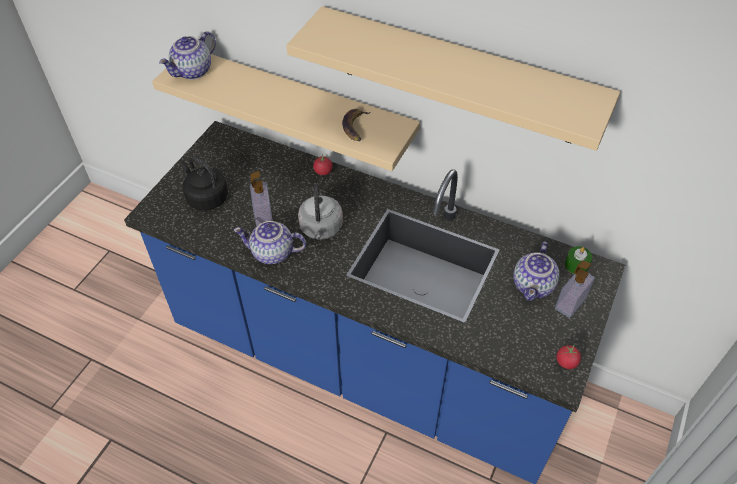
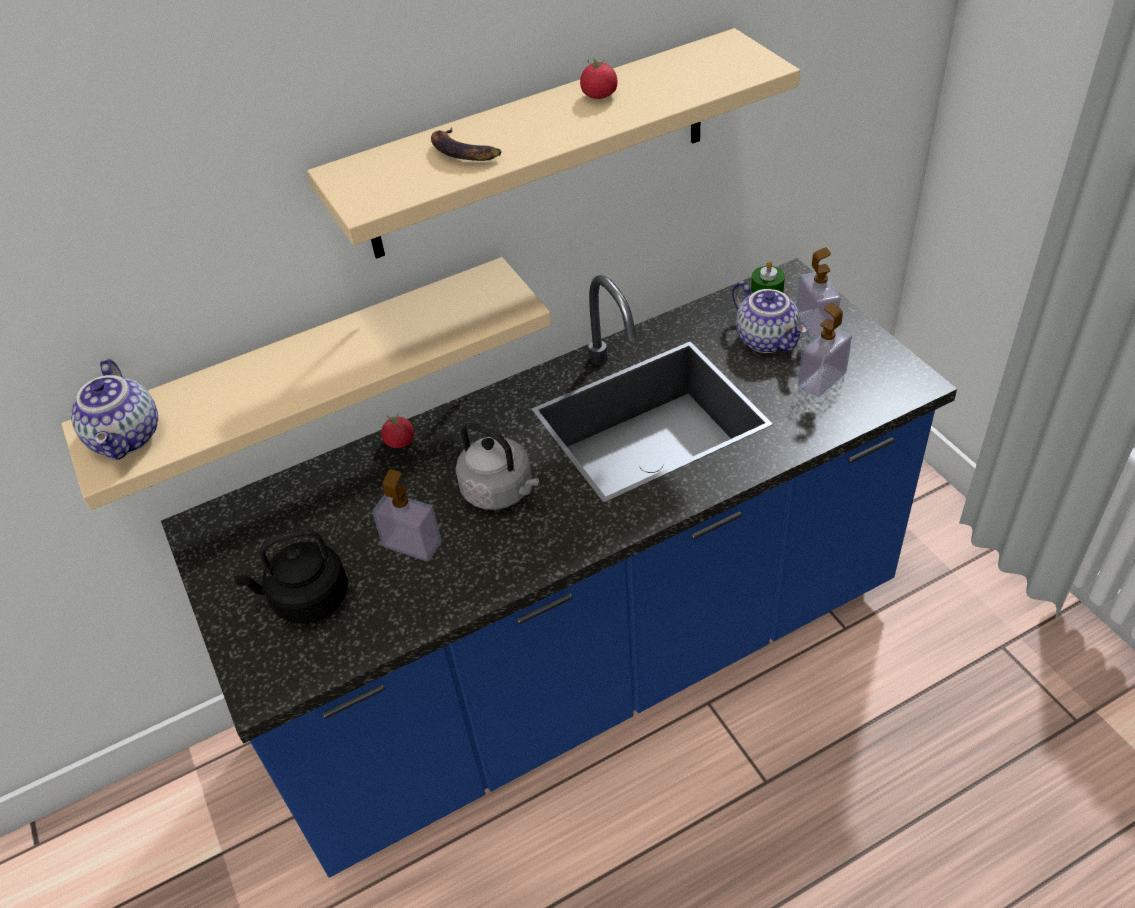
camera: 50 degrees left, 5 degrees down
teapot [234,221,306,264] -> none
banana [342,109,370,141] -> banana moved to [431,127,502,161]
tomato [556,344,581,369] -> tomato moved to [580,57,618,99]
none -> soap dispenser [798,302,852,397]

